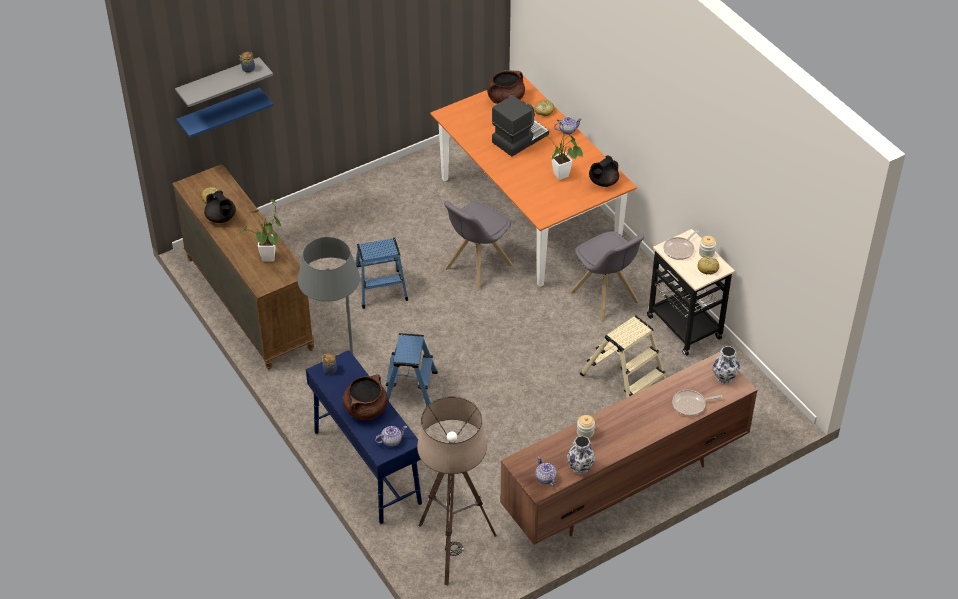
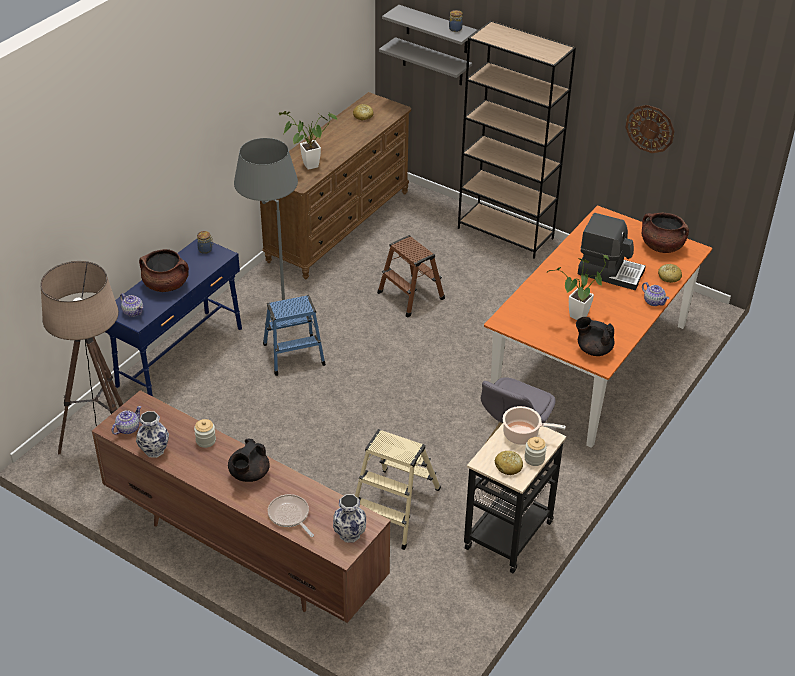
camera: 65 degrees right, 5 degrees down
blue shelf [176,88,273,138] -> grey shelf [379,37,472,85]
black teapot [204,191,236,223] -> black teapot moved to [228,438,270,482]
blue step ladder [355,238,408,309] -> brown step ladder [377,235,445,317]
grey chair [444,201,513,290] -> none
frying pan [663,230,698,260] -> cooking pot [503,406,566,445]
none -> beige bookcase [458,21,576,259]
none -> wall clock [625,105,674,153]

